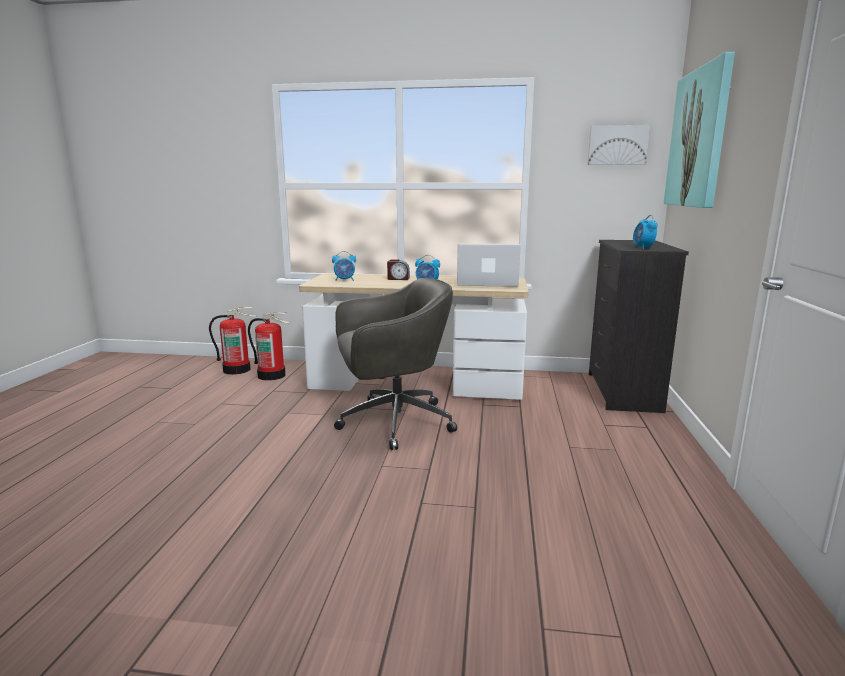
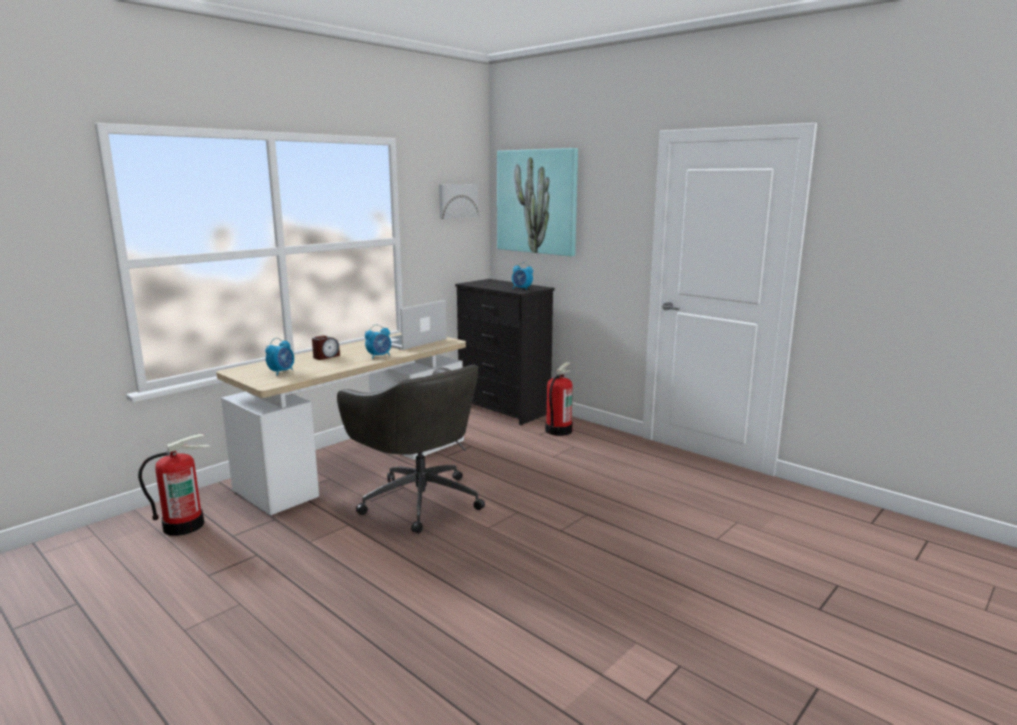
camera: 55 degrees left, 0 degrees up
fire extinguisher [209,307,256,375] -> fire extinguisher moved to [545,362,573,436]
grey office chair [334,278,457,450] -> grey office chair turned 120 degrees clockwise [337,365,485,534]

